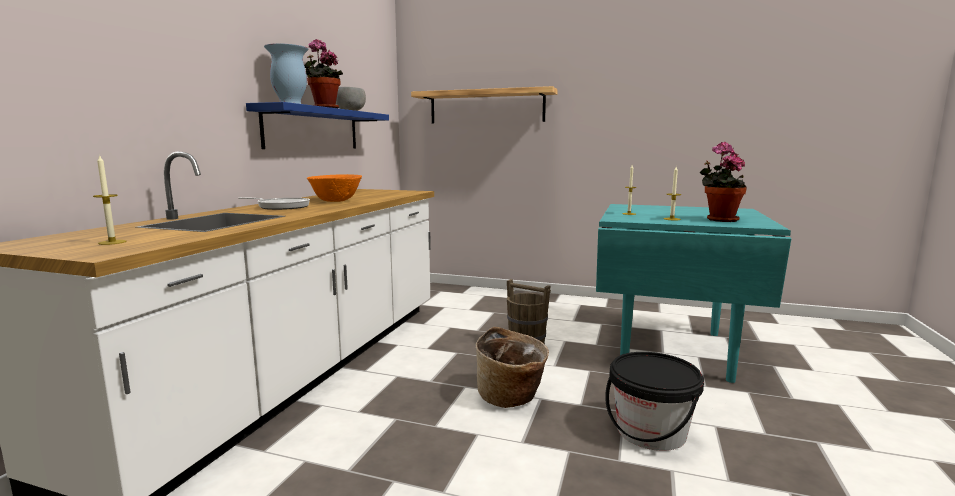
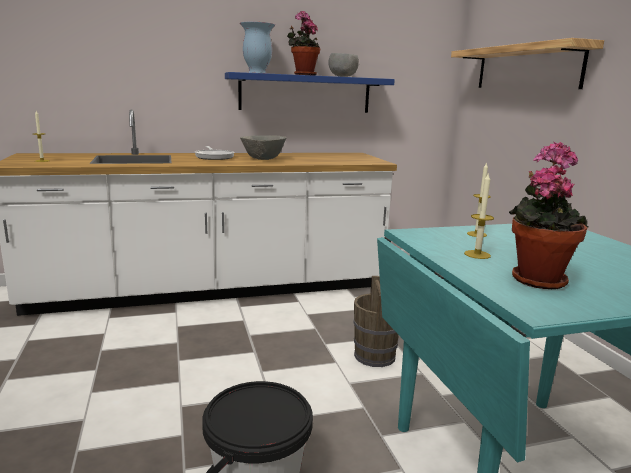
camera: 55 degrees right, 5 degrees up
orange bowl [307,174,362,202] -> grey bowl [240,135,287,160]
basket [475,327,549,408] -> none

